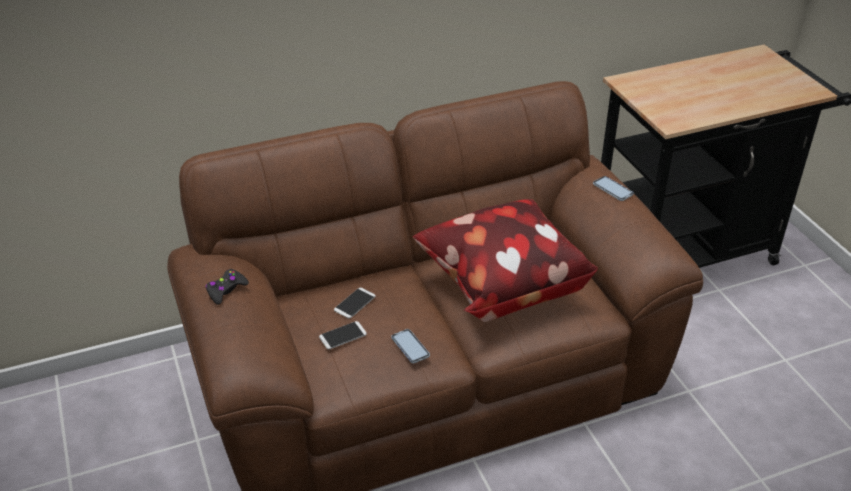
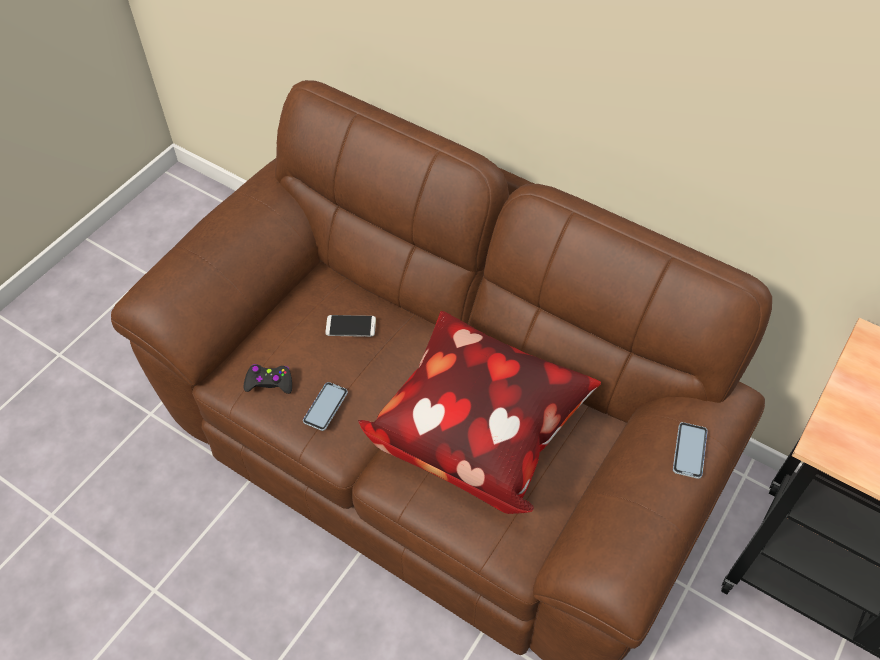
camera: 55 degrees right, 15 degrees up
black game controller [206,269,249,305] -> black game controller moved to [244,364,292,394]
phone [319,321,367,349] -> none

